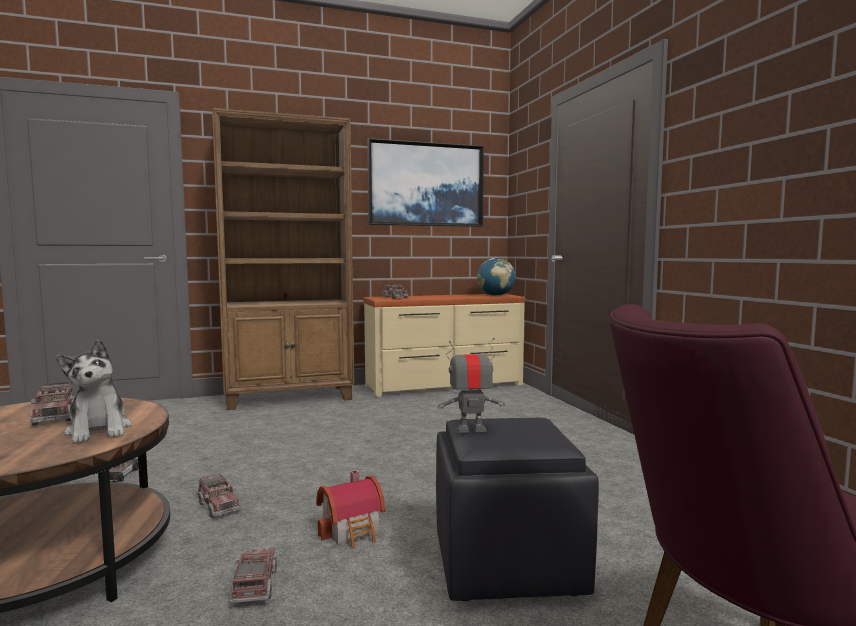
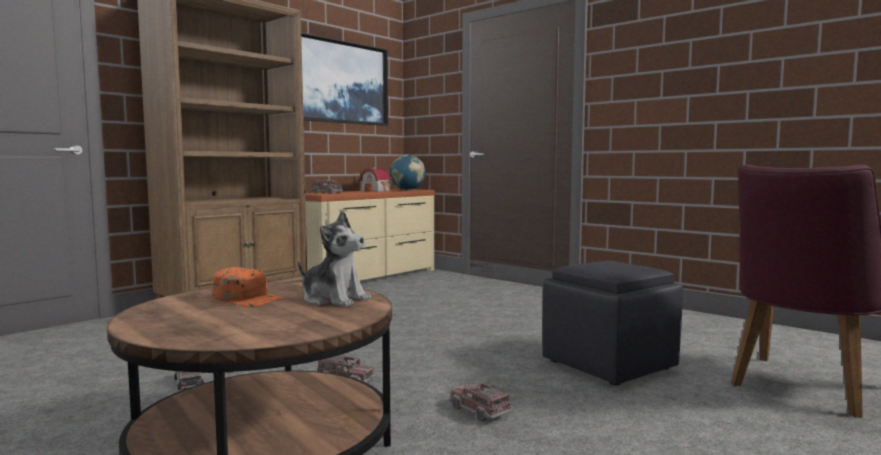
camera: 30 degrees left, 0 degrees up
toy truck [30,382,75,425] -> orange cap [211,267,286,307]
toy house [316,470,385,549] -> toy house moved to [359,167,392,192]
toy robot [438,338,505,433] -> none

